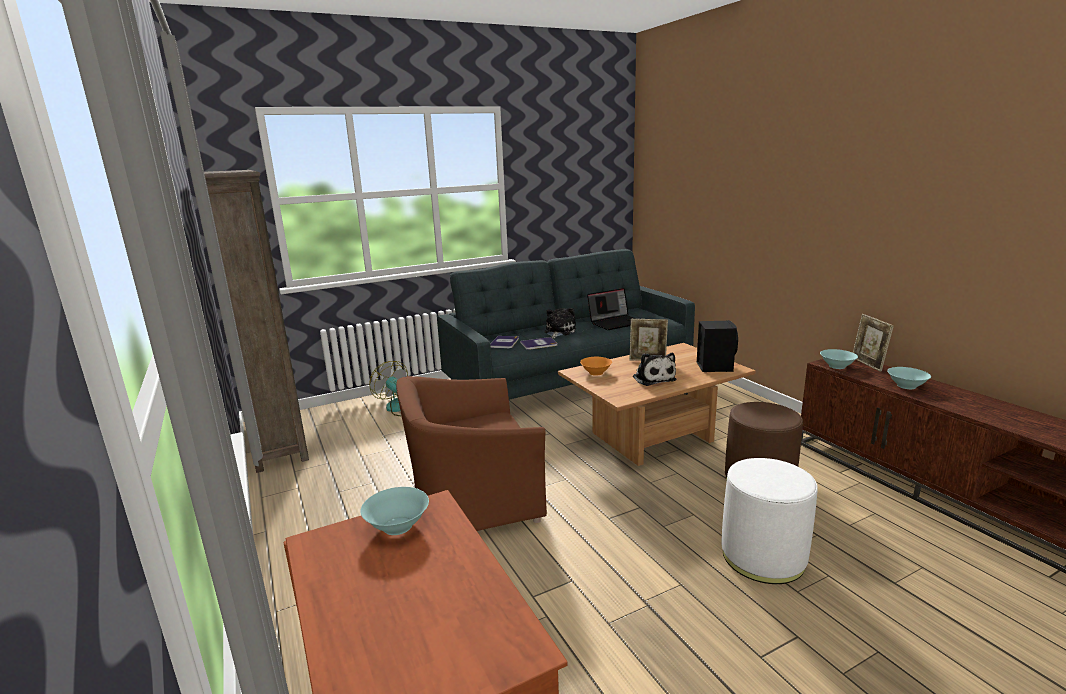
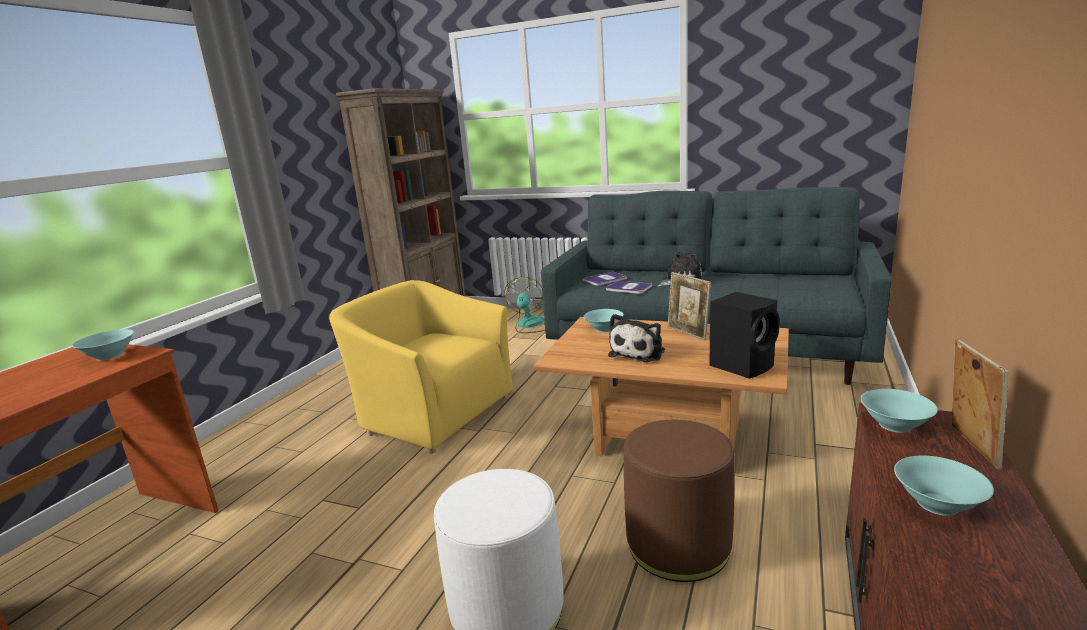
camera: 50 degrees right, 0 degrees up
brown armchair [396,376,547,531] -> yellow armchair [329,280,513,454]
orange bowl [580,357,612,376] -> turquoise bowl [584,309,624,332]
laptop [587,288,637,330] -> none
picture frame [853,314,894,372] -> picture frame turned 150 degrees clockwise [951,339,1009,470]

